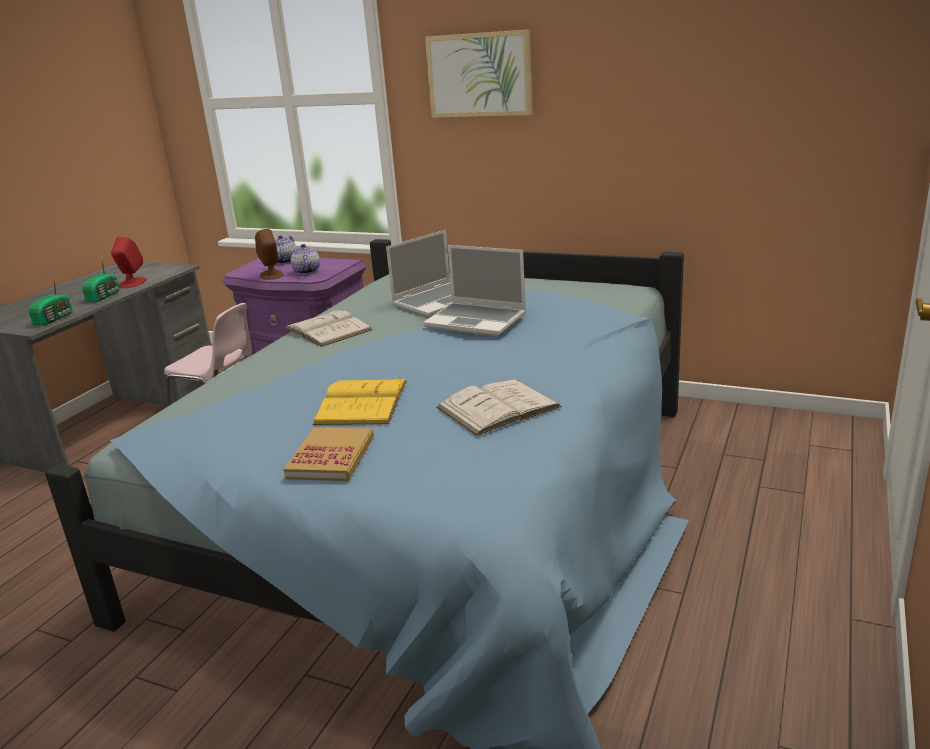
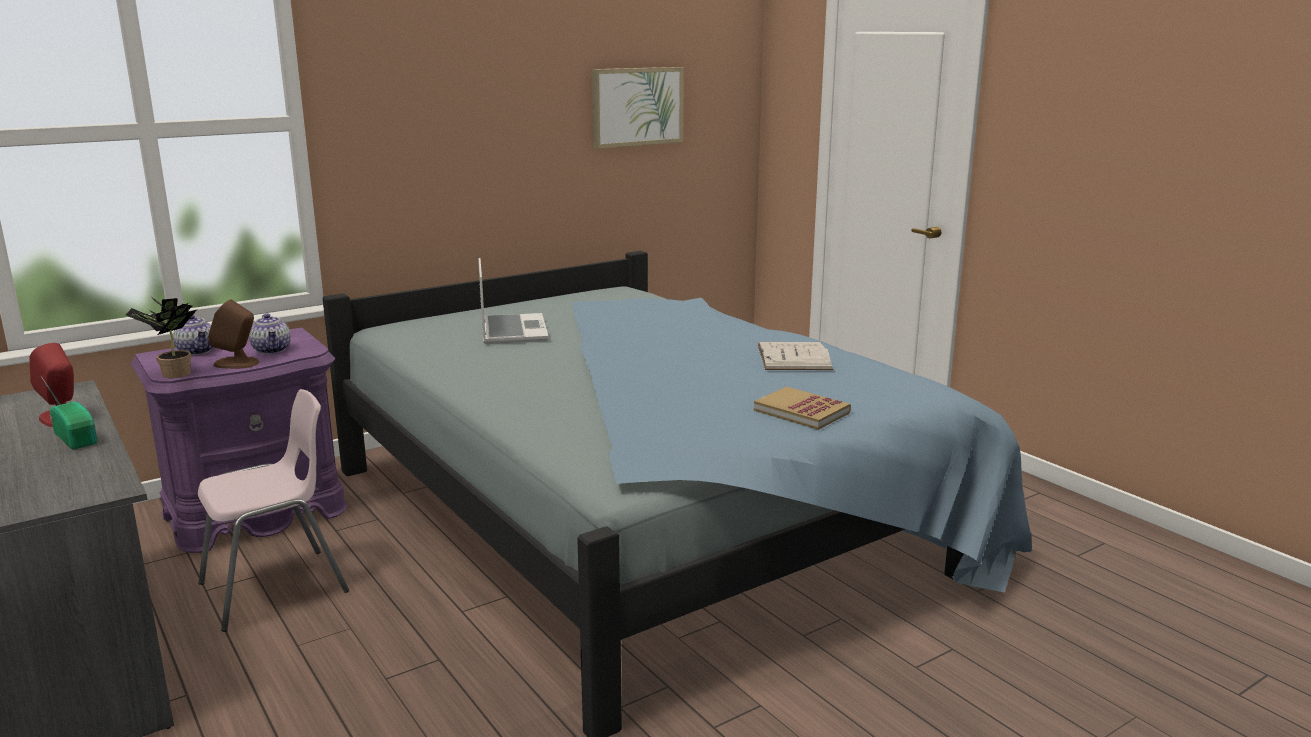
camera: 60 degrees left, 5 degrees down
radio [29,274,73,325] -> none
white book [285,308,373,347] -> none
teapot [291,244,320,274] -> teapot turned 135 degrees counterclockwise [249,314,291,354]
yellow book [313,376,407,425] -> none
laptop [423,245,526,336] -> none
picture [425,29,533,118] -> picture moved to [592,67,683,149]
none -> potted plant [126,297,197,378]

